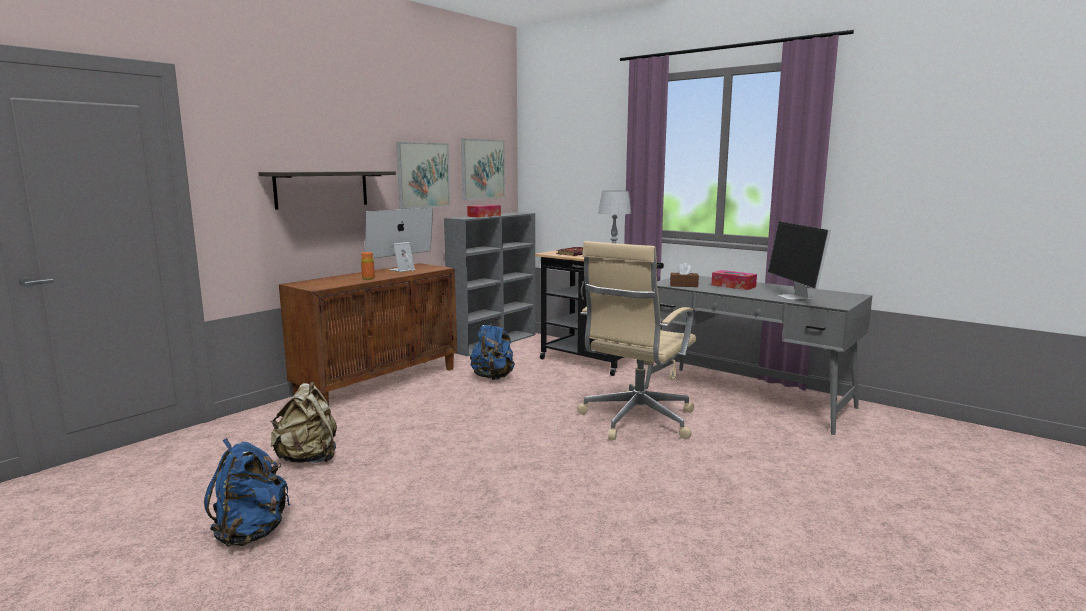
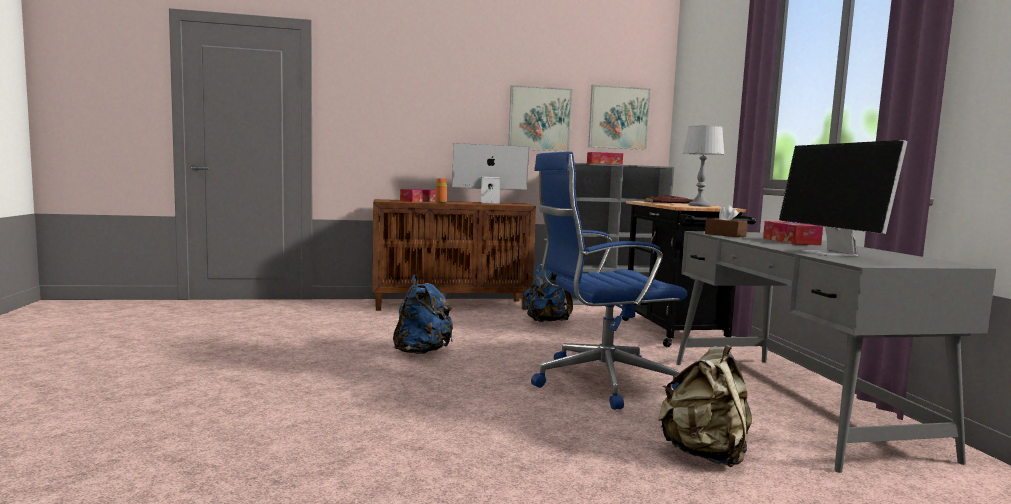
camera: 40 degrees right, 5 degrees down
blue backpack [204,438,290,546] -> blue backpack moved to [393,275,453,354]
shelf [258,171,396,210] -> none
beige backpack [270,382,337,463] -> beige backpack moved to [658,345,752,467]
beige office chair [577,241,696,440] -> blue office chair [531,152,688,410]
monitor [768,221,831,300] -> monitor turned 45 degrees counterclockwise [779,140,908,256]
none -> tissue box [400,189,436,202]

